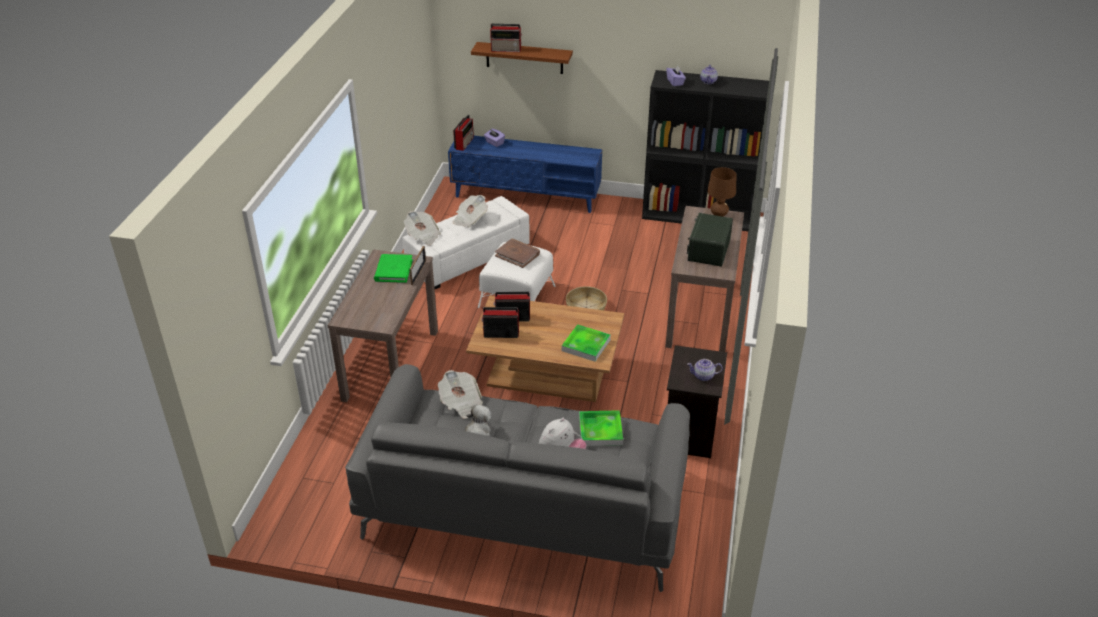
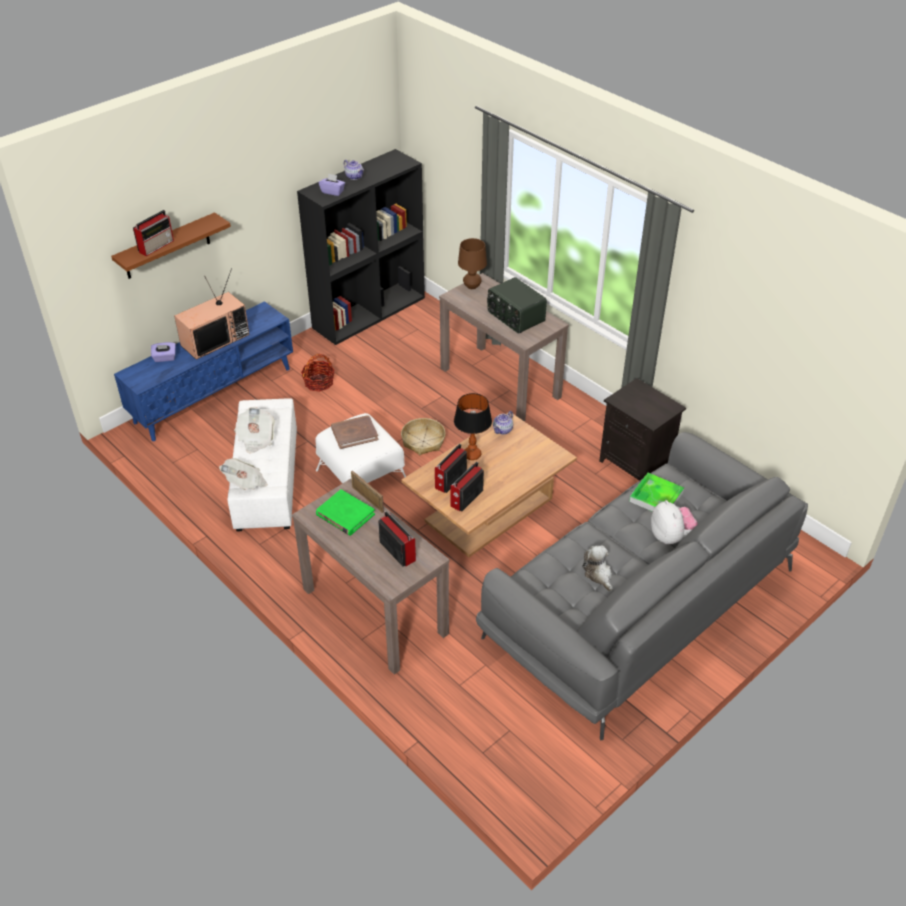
camera: 55 degrees left, 5 degrees up
newspaper [438,370,483,419] -> none
radio [453,115,474,151] -> radio moved to [378,511,416,567]
tray [562,324,611,362] -> none
teapot [687,359,723,381] -> teapot moved to [493,411,513,435]
none -> television [174,268,250,360]
none -> basket [301,354,335,392]
none -> table lamp [454,393,492,460]

